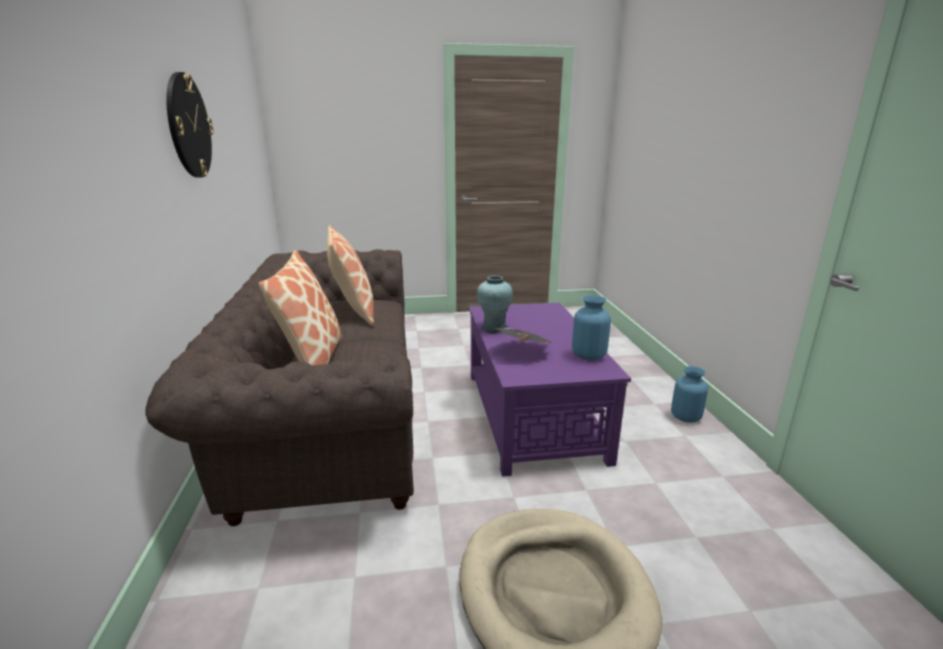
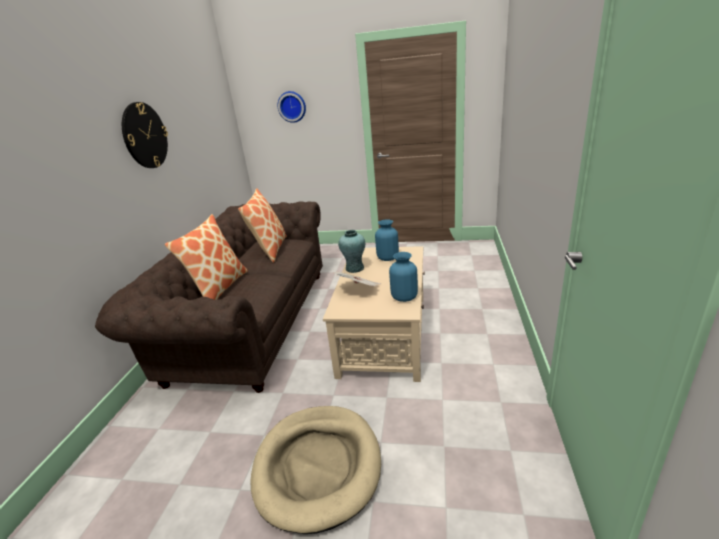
camera: 20 degrees right, 5 degrees up
purple coffee table [469,303,631,477] -> beige coffee table [323,246,425,382]
blue vase [671,366,708,422] -> blue vase moved to [375,220,399,261]
none -> wall clock [277,91,306,123]

